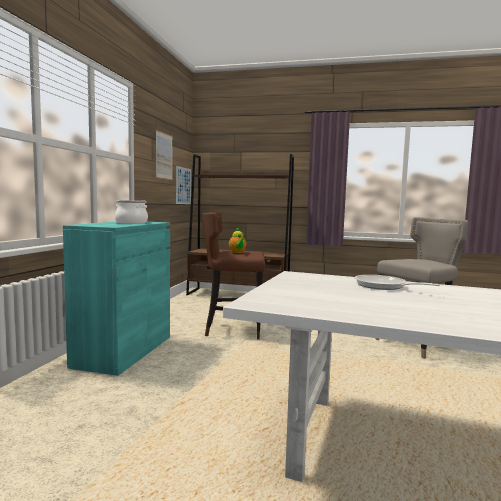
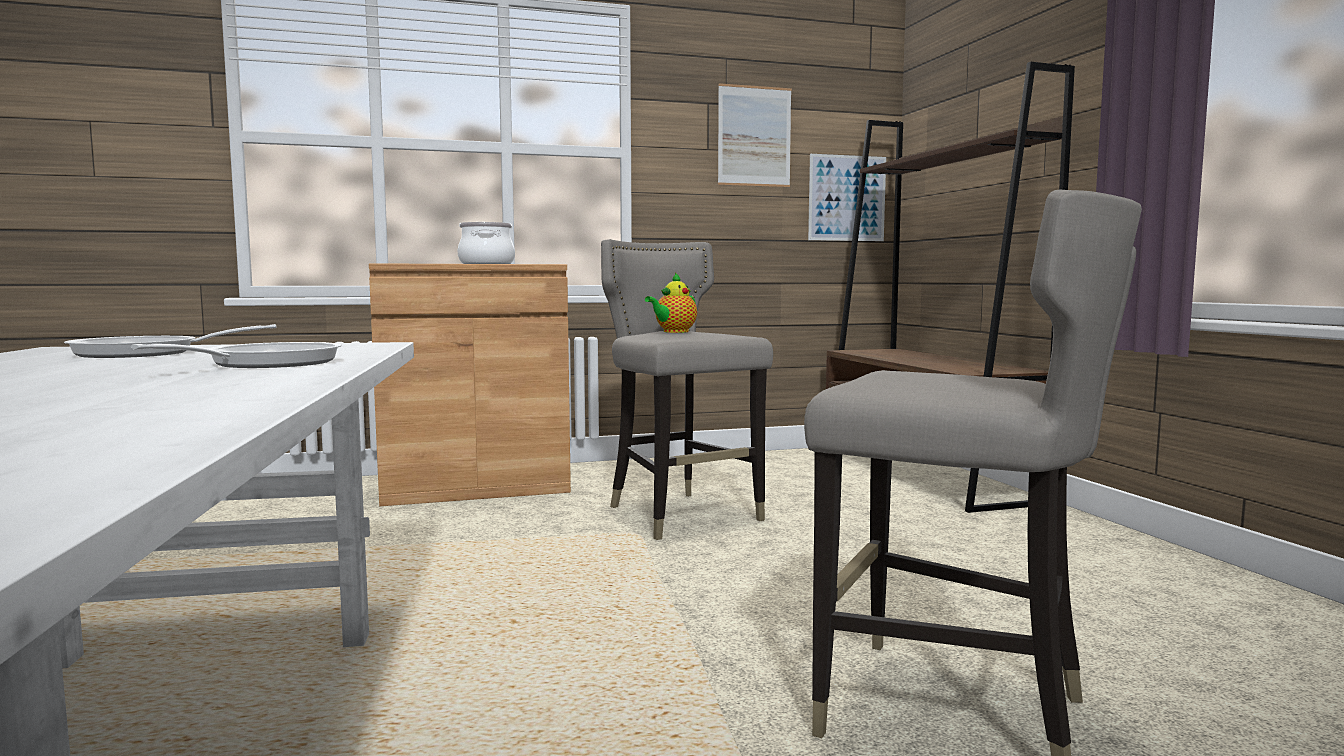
camera: 60 degrees right, 0 degrees up
turquoise cabinet [63,222,170,376] -> brown cabinet [369,263,571,506]
brown stool [203,212,265,339] -> grey stool [601,239,773,540]
none -> frying pan [64,324,277,358]

